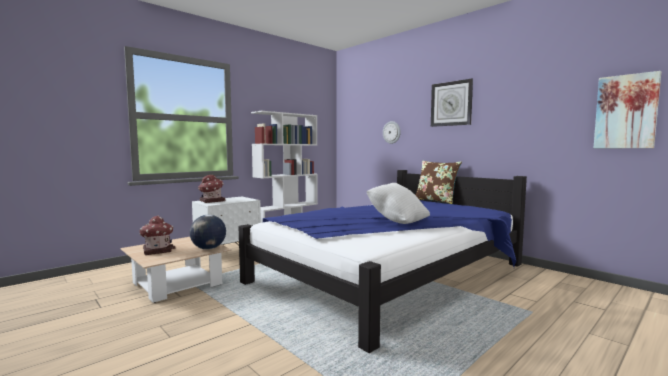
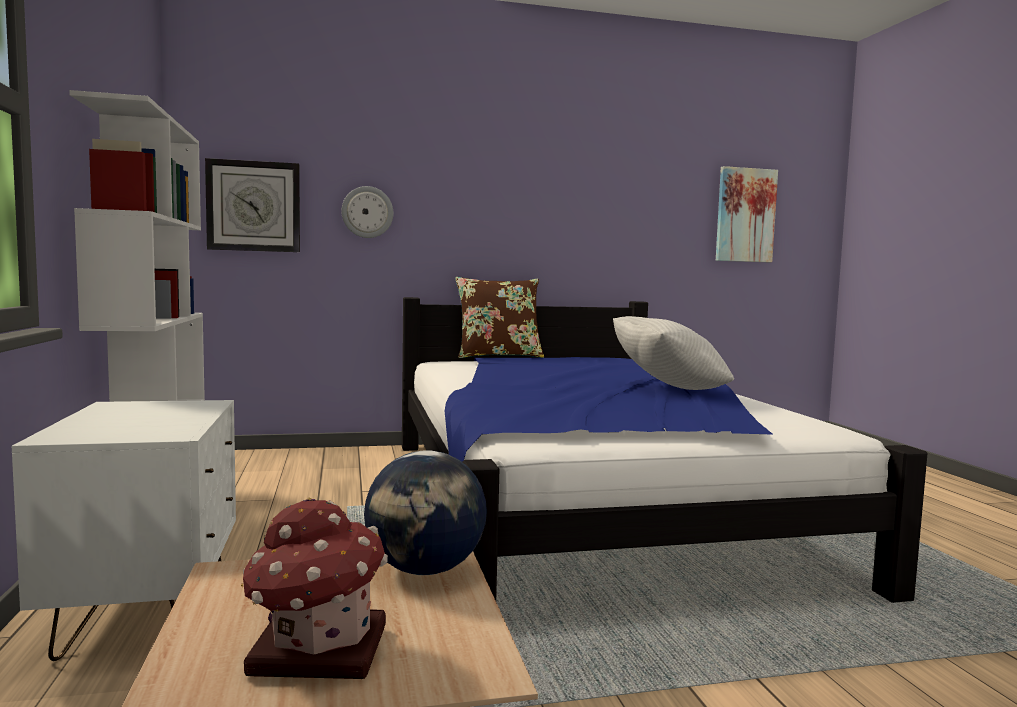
camera: 60 degrees left, 0 degrees up
toy house [198,174,225,203] -> none
wall clock [431,79,473,127] -> wall clock moved to [205,158,300,252]

